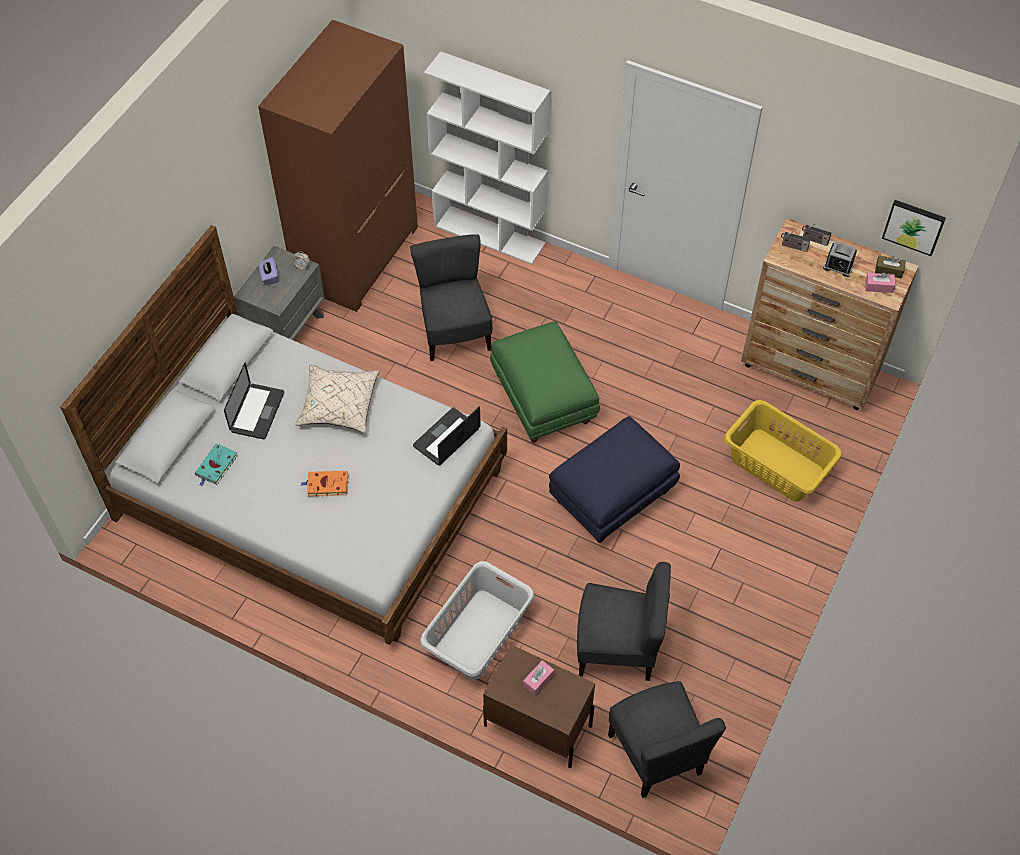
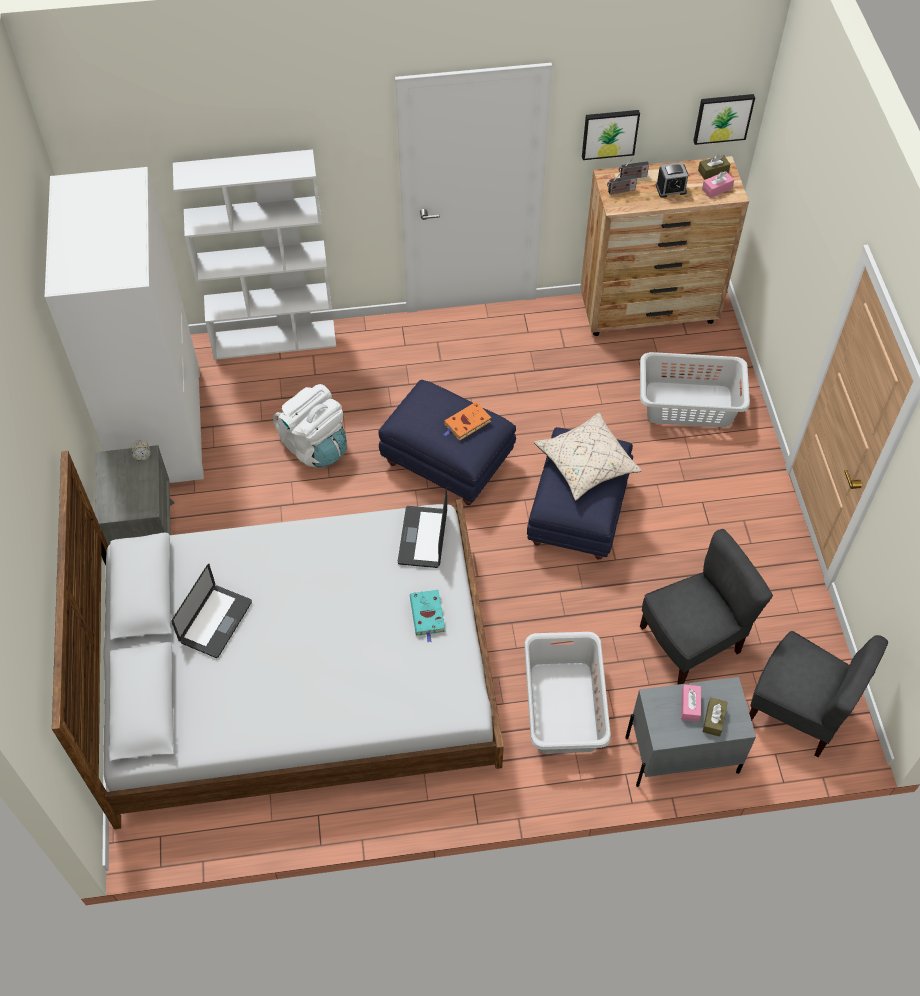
camera: 35 degrees left, 0 degrees up
turquoise book [195,443,238,486] -> turquoise book moved to [410,590,445,642]
laptop [224,362,284,439] -> laptop turned 45 degrees clockwise [171,564,252,658]
brown wardrobe [258,20,418,312] -> white wardrobe [45,167,204,483]
purple tissue box [259,257,278,285] -> none
beige pillow [296,365,379,433] -> beige pillow moved to [534,412,642,501]
orange book [300,471,348,496] -> orange book moved to [444,402,491,441]
grey chair [410,234,492,361] -> white backpack [273,384,347,467]
brown nightstand [483,645,595,768] -> grey nightstand [625,677,756,787]
green ottoman [490,321,600,443] -> blue ottoman [379,380,516,505]
yellow laundry basket [724,400,842,501] -> grey laundry basket [640,352,750,427]
none -> picture [582,110,640,160]
none -> brown tissue box [703,698,728,737]

